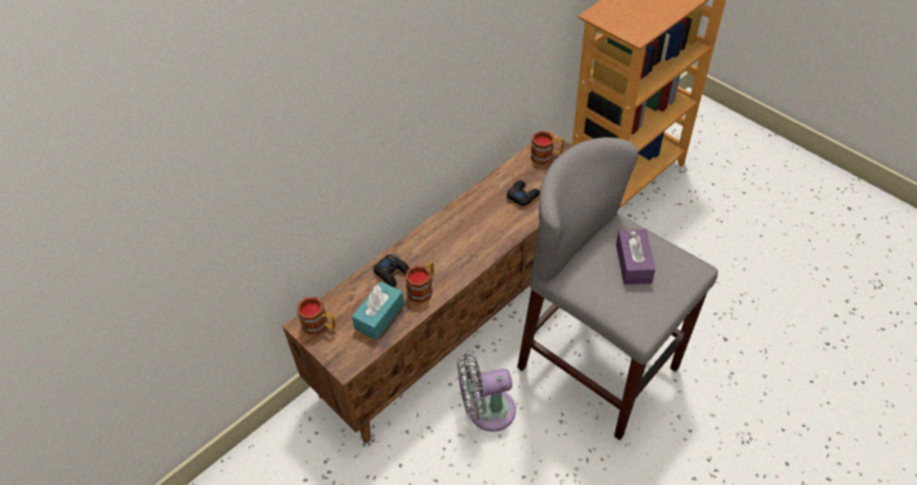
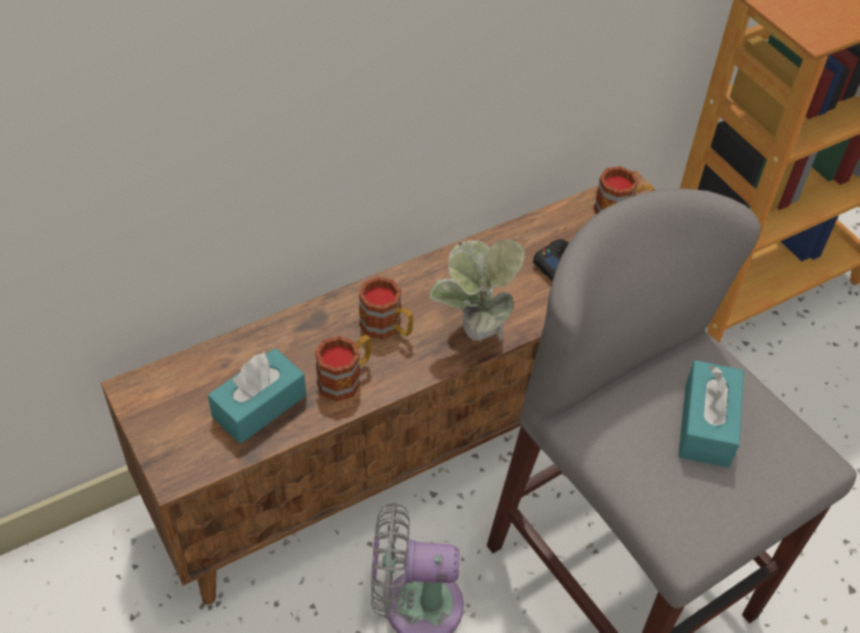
camera: 10 degrees right, 0 degrees up
mug [297,297,336,335] -> mug moved to [359,277,414,340]
black game controller [373,255,410,287] -> none
purple tissue box [616,229,655,285] -> turquoise tissue box [678,360,744,468]
none -> potted plant [429,239,527,342]

